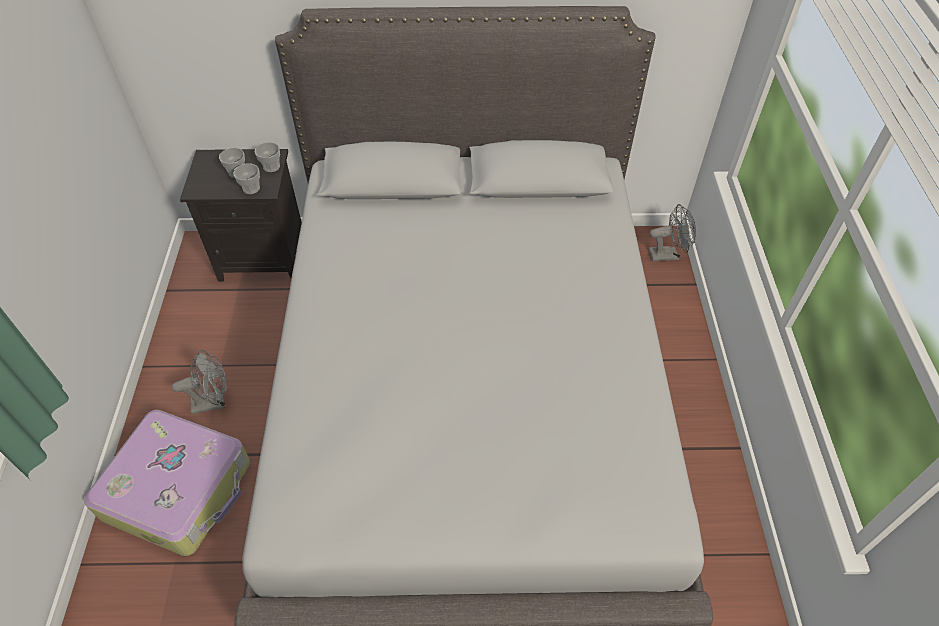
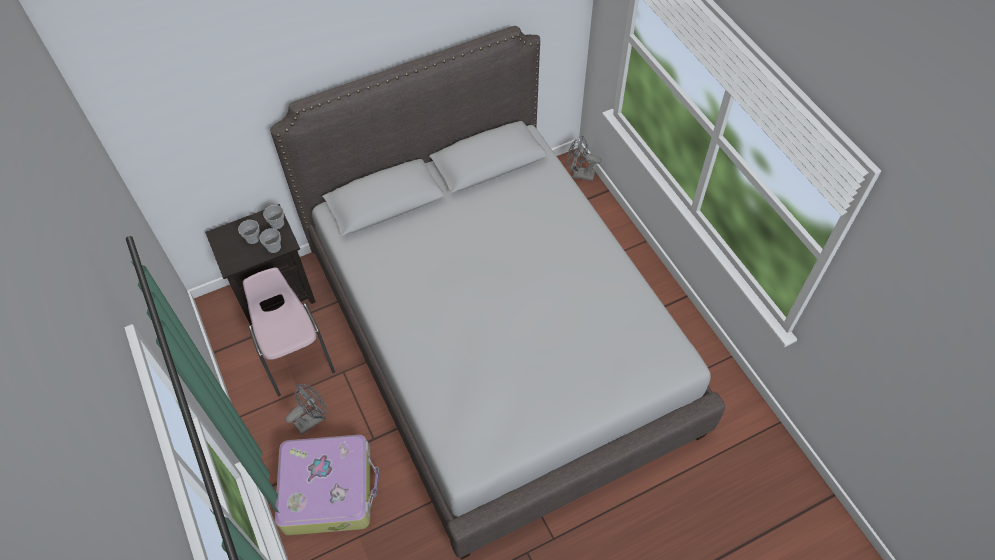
camera: 25 degrees left, 5 degrees up
grey fan [649,204,696,261] -> grey fan turned 135 degrees counterclockwise [567,136,602,181]
none -> pink chair [243,267,335,396]

